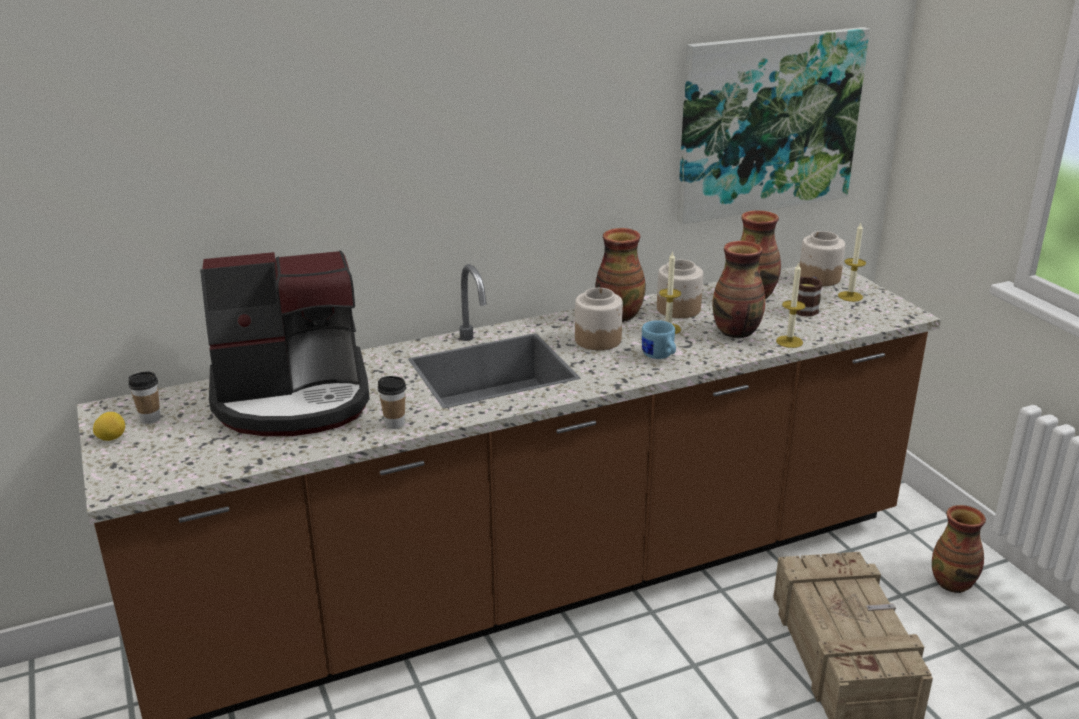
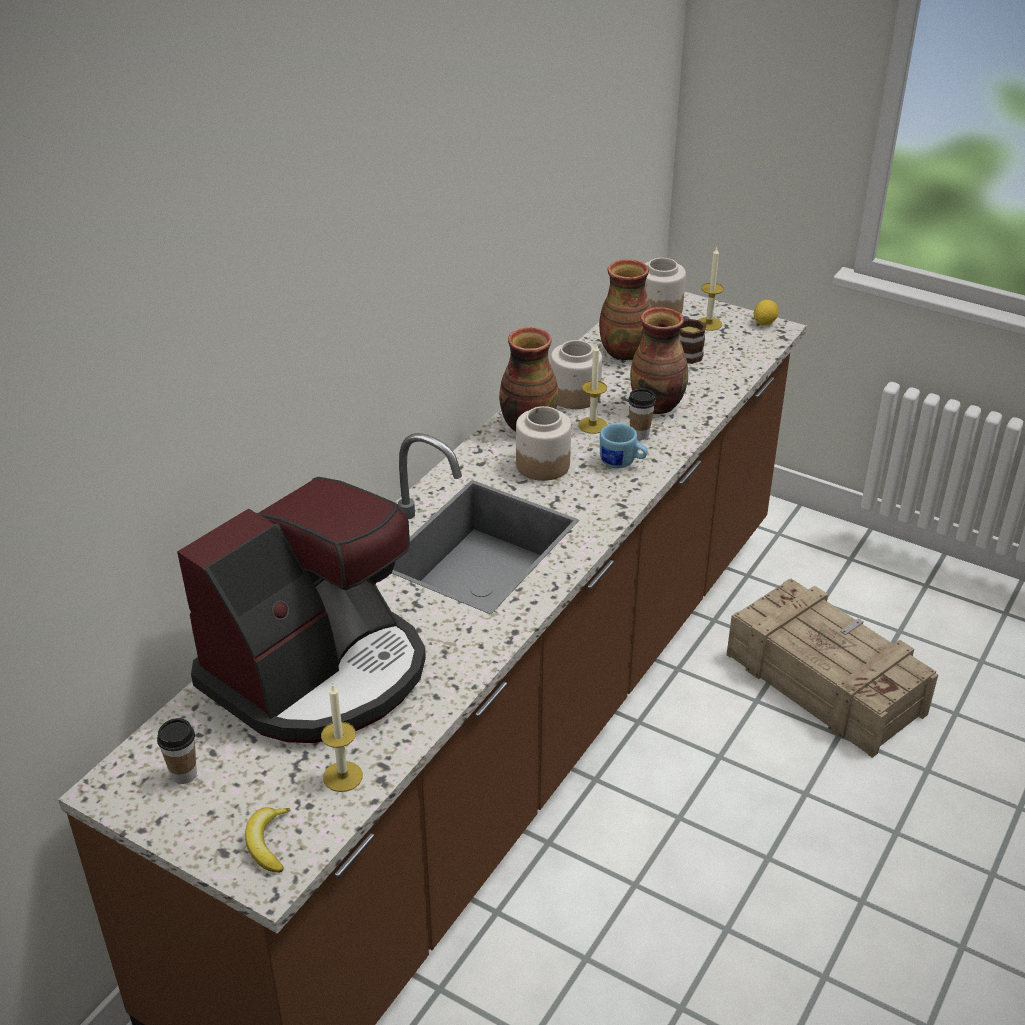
camera: 35 degrees left, 10 degrees up
lemon [93,412,125,441] -> lemon moved to [753,300,779,325]
cup [378,376,406,429] -> cup moved to [628,389,656,440]
picture [677,27,870,224] -> none
candle [776,262,806,348] -> candle moved to [321,683,363,792]
vase [932,505,986,593] -> none
none -> banana [245,807,291,873]

